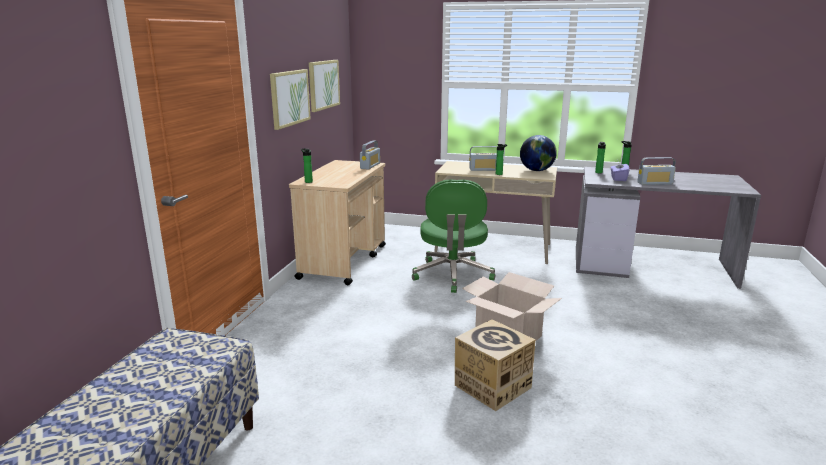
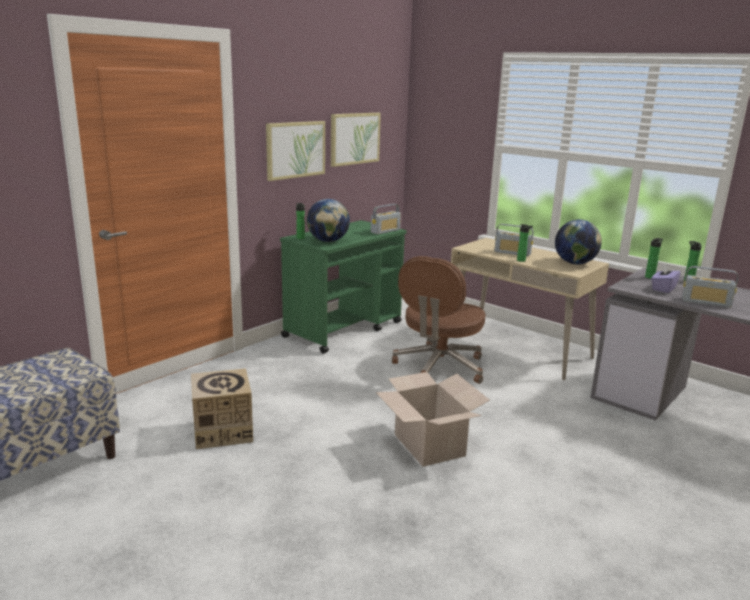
camera: 25 degrees right, 0 degrees up
beige cart [289,160,386,285] -> green cart [280,220,406,354]
green office chair [412,179,495,293] -> brown office chair [392,256,486,384]
cardboard box [455,319,536,411] -> cardboard box moved to [191,368,253,449]
none -> globe [307,199,350,242]

